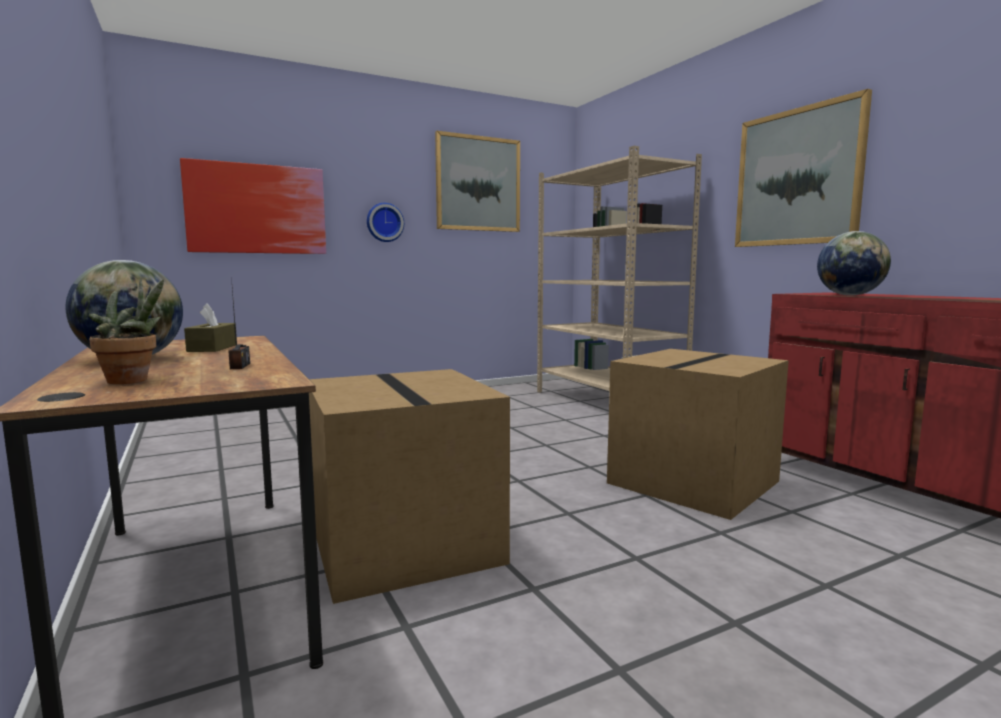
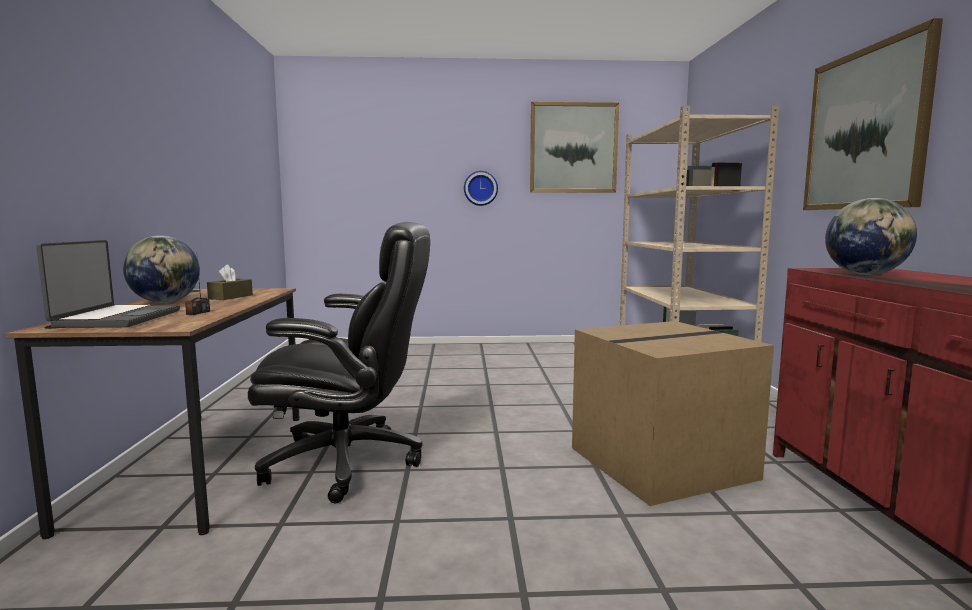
camera: 25 degrees right, 0 degrees up
potted plant [88,278,164,384] -> laptop [36,240,180,328]
picture [180,158,326,254] -> none
cardboard box [309,369,510,604] -> black office chair [248,222,430,503]

